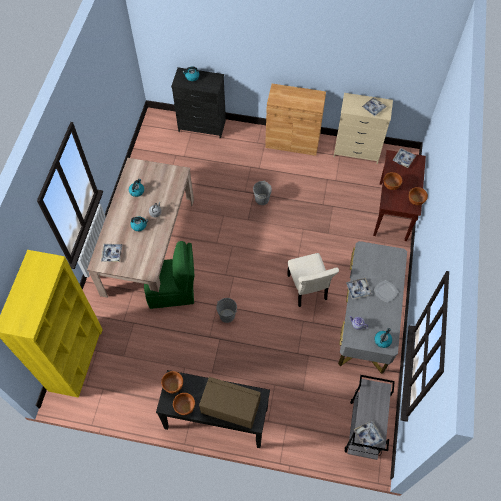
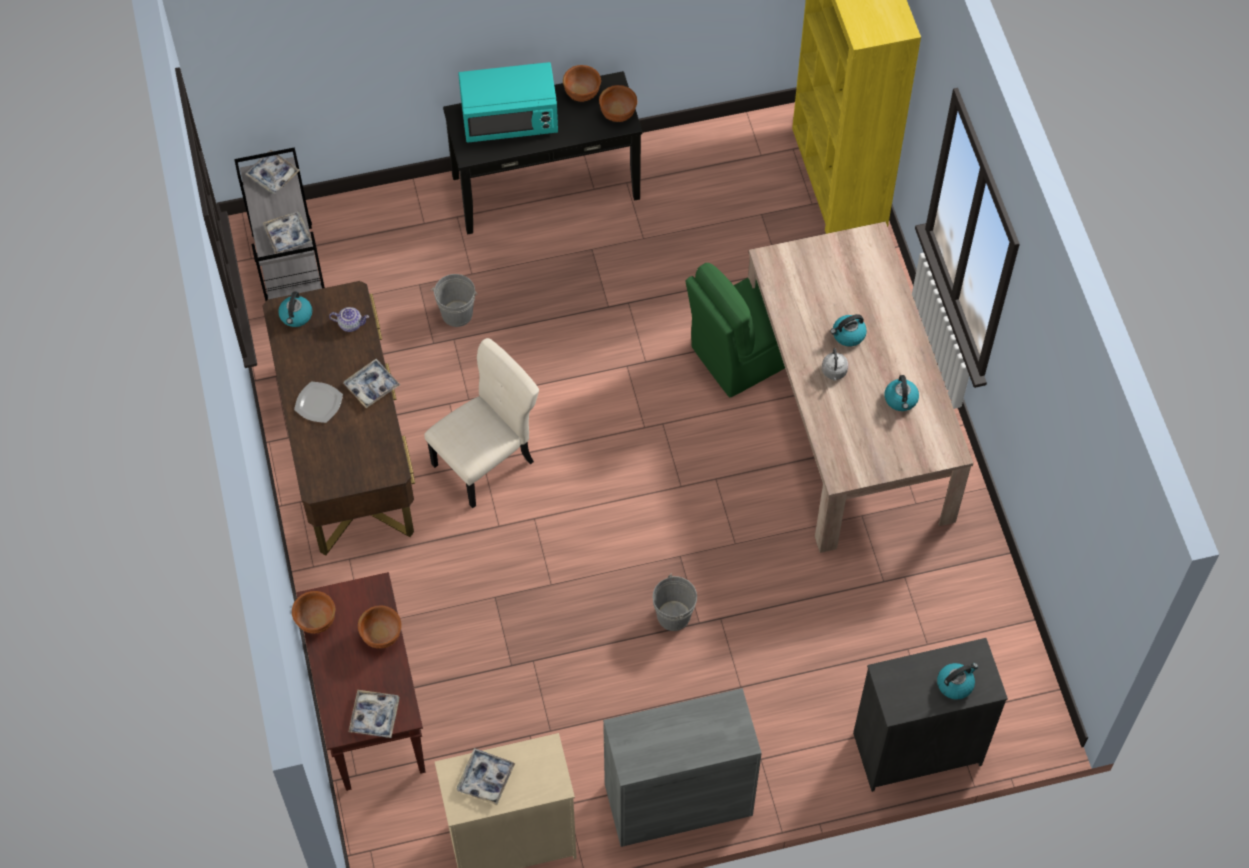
camera: 155 degrees right, 0 degrees up
tray [101,244,123,262] -> tray moved to [263,211,312,254]
brown microwave [199,377,261,429] -> turquoise microwave [458,62,558,143]
grey bucket [217,298,237,323] -> grey bucket moved to [431,274,478,327]
brown cabinet [265,84,326,156] -> grey cabinet [603,688,762,847]
beige chair [287,253,339,307] -> beige chair turned 90 degrees clockwise [424,338,539,508]
grey desk [338,241,407,374] -> brown desk [262,281,415,555]

